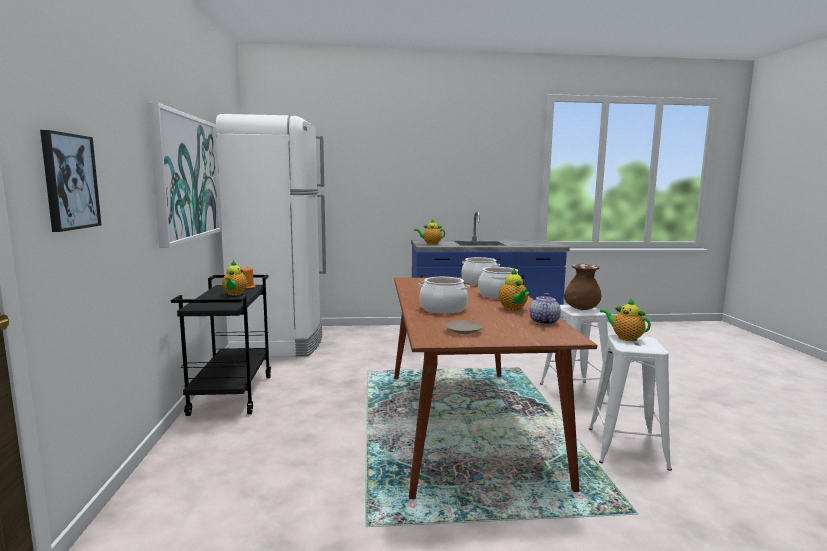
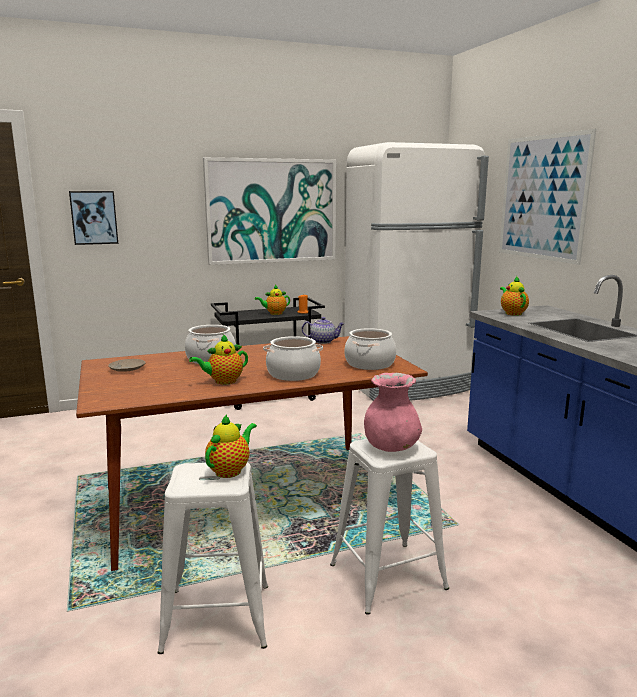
camera: 75 degrees right, 5 degrees up
teapot [530,293,561,325] -> teapot moved to [302,317,345,344]
brown vase [564,264,601,310] -> pink vase [364,373,422,452]
none -> picture [499,129,596,265]

